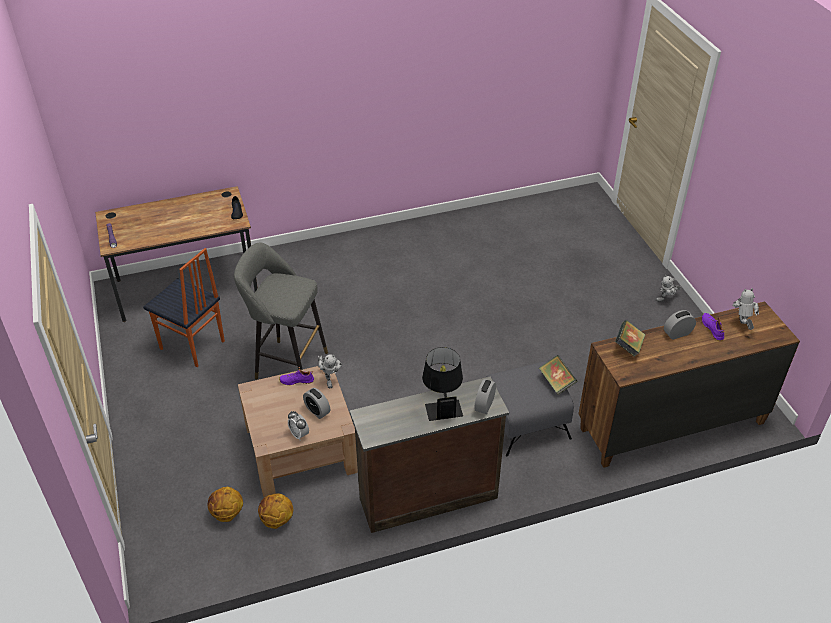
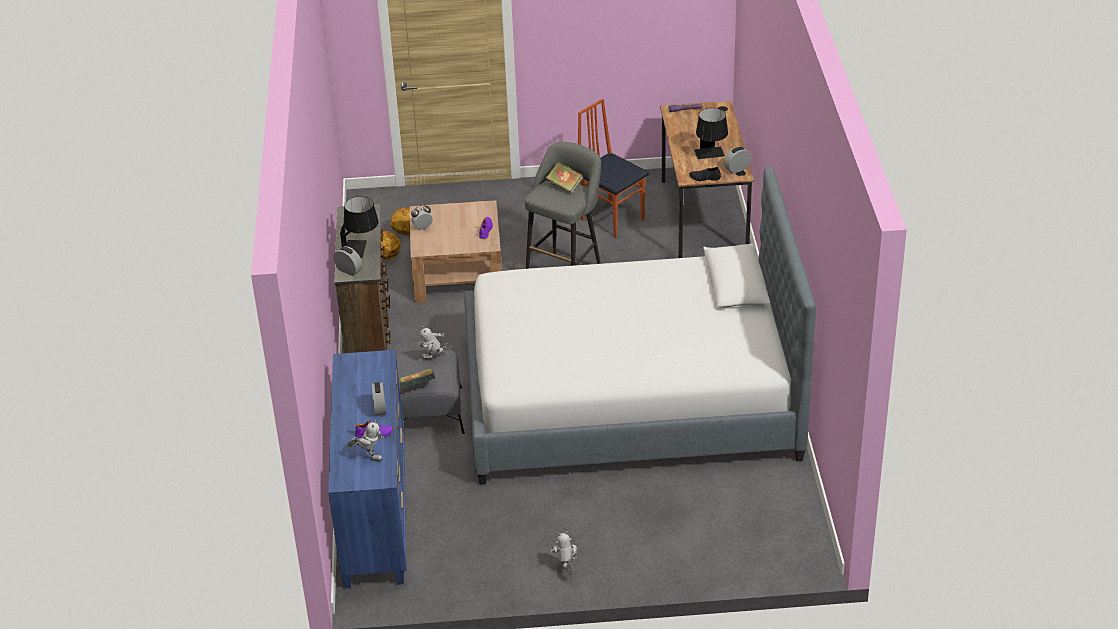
camera: 105 degrees right, 5 degrees down
chair [143,248,225,367] -> chair turned 90 degrees clockwise [578,99,649,238]
alarm clock [303,388,330,419] -> alarm clock moved to [724,146,751,174]
toy robot [318,354,342,388] -> toy robot moved to [418,326,453,360]
brown dresser [579,301,800,468] -> blue dresser [328,350,406,589]
book [615,320,645,357] -> book moved to [546,161,584,194]
none -> bed [464,166,816,485]
none -> black table lamp [694,108,728,159]

